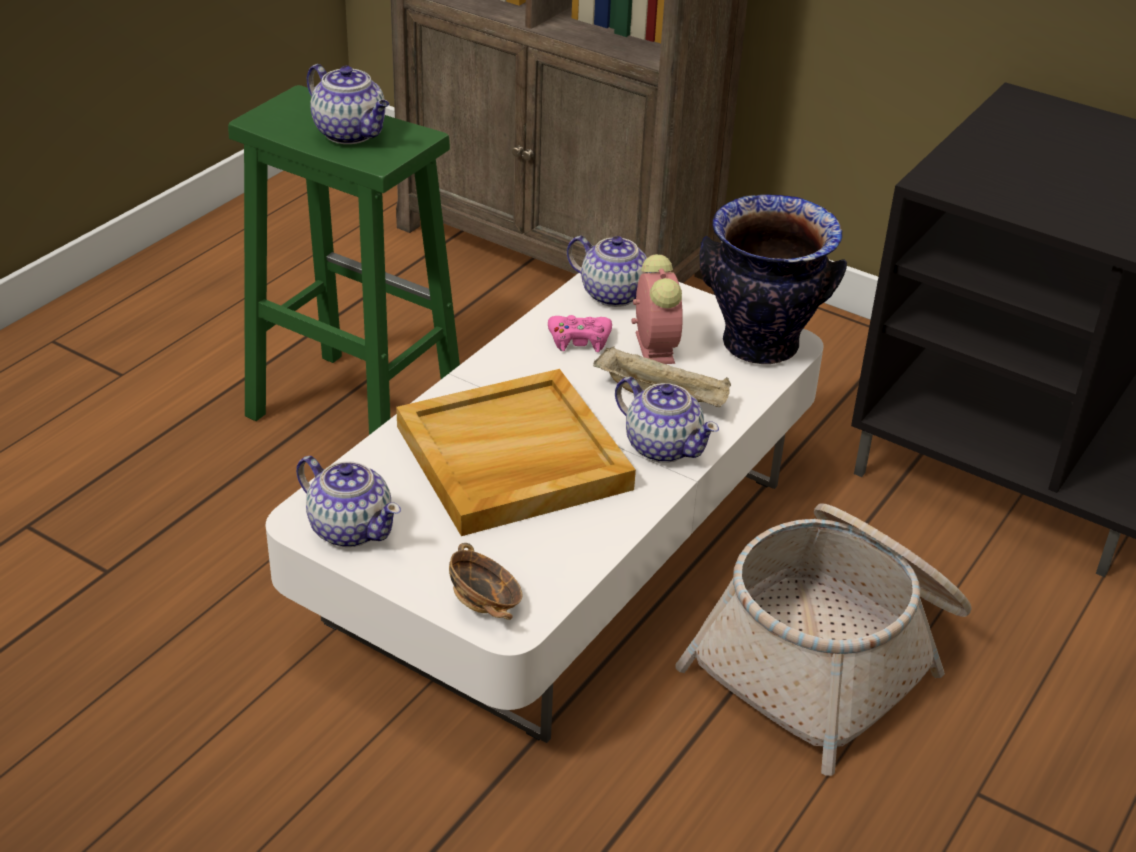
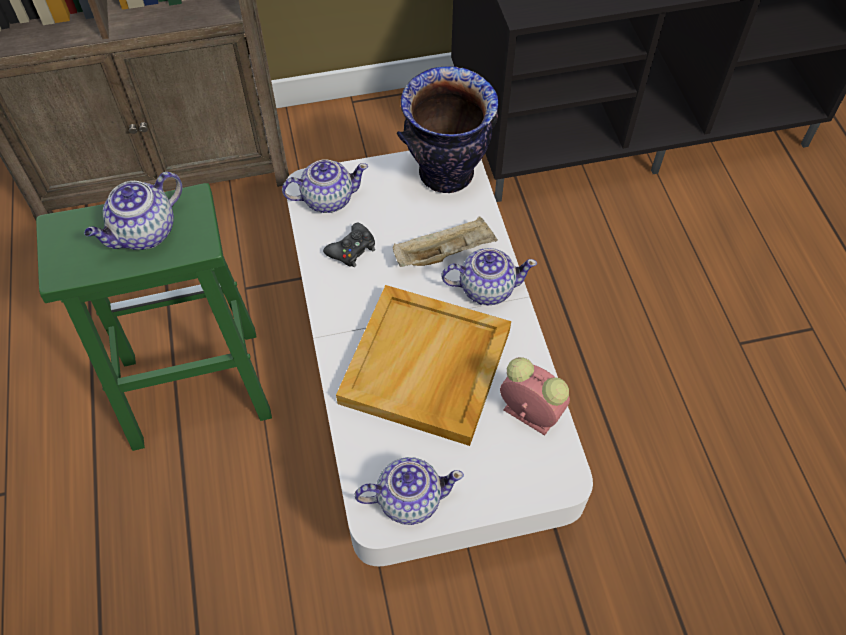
camera: 45 degrees left, 20 degrees up
teapot [307,64,389,144] -> teapot turned 135 degrees clockwise [84,172,182,250]
bowl [449,543,523,620] -> none
pink game controller [548,315,612,352] -> black game controller [323,222,375,267]
alarm clock [632,254,683,364] -> alarm clock moved to [500,357,570,436]
basket [675,503,972,776] -> none

